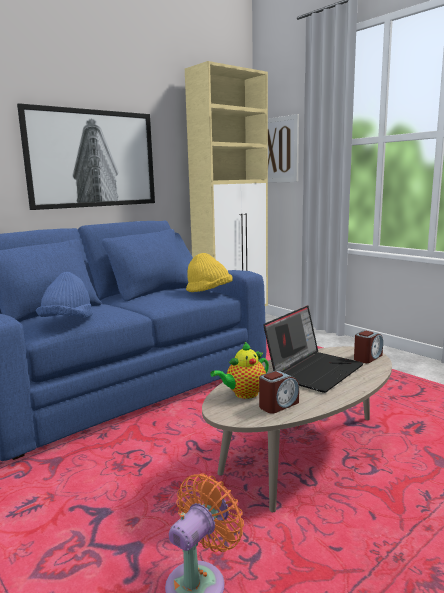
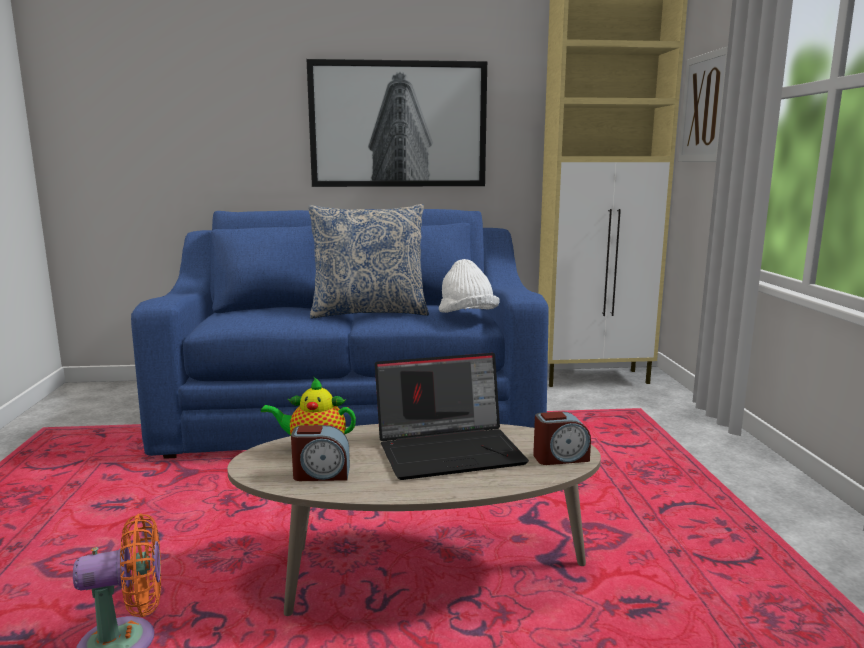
camera: 35 degrees right, 0 degrees up
blue hat [36,272,93,318] -> none
yellow hat [186,253,233,292] -> white hat [439,259,500,313]
none -> pillow [308,204,429,318]

